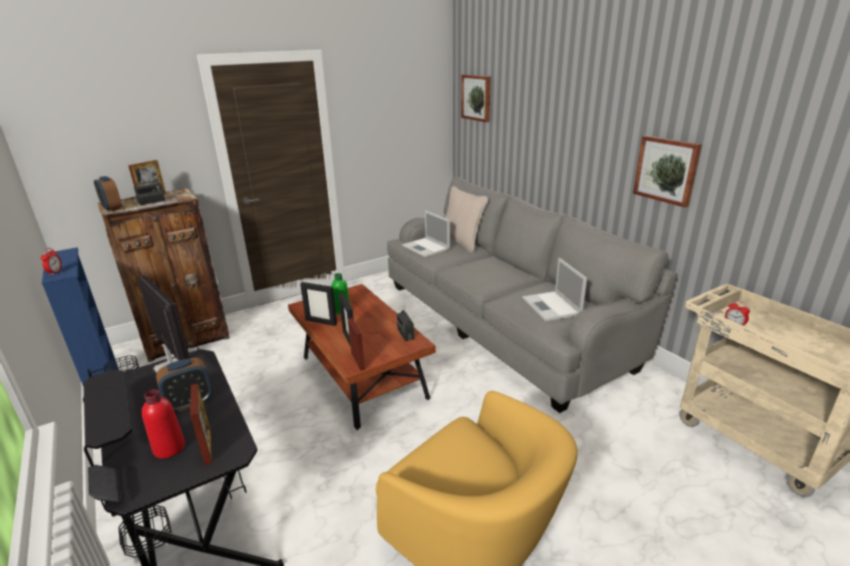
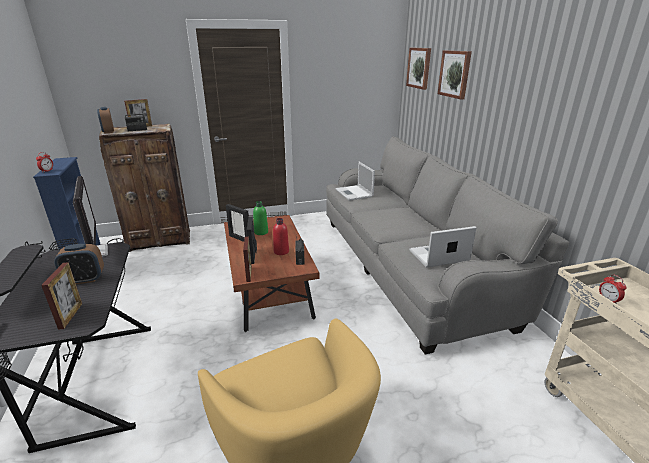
camera: 15 degrees right, 0 degrees up
red bottle [142,389,185,459] -> red bottle moved to [273,218,289,255]
beige pillow [445,186,488,252] -> none
laptop [522,258,587,322] -> laptop turned 75 degrees clockwise [409,226,476,267]
picture [633,135,702,207] -> picture moved to [438,50,472,99]

